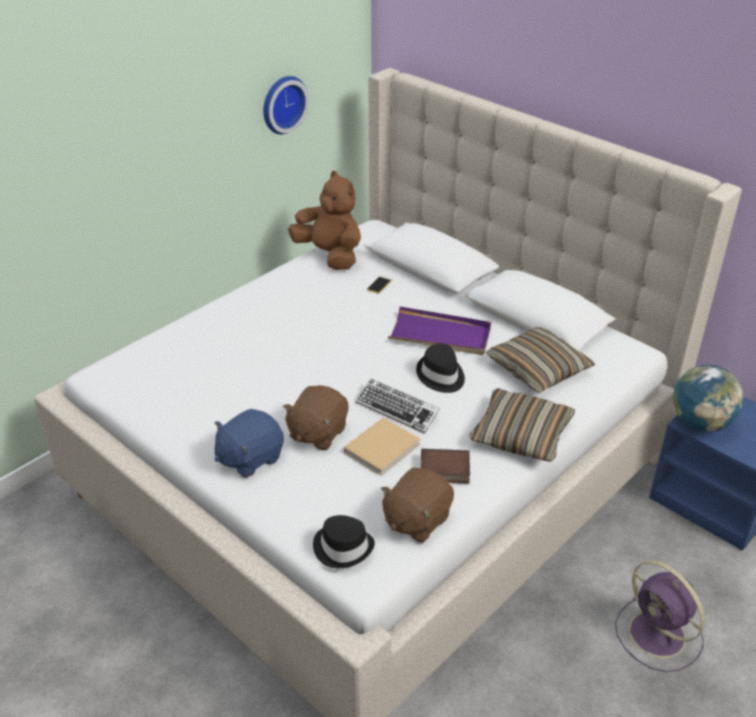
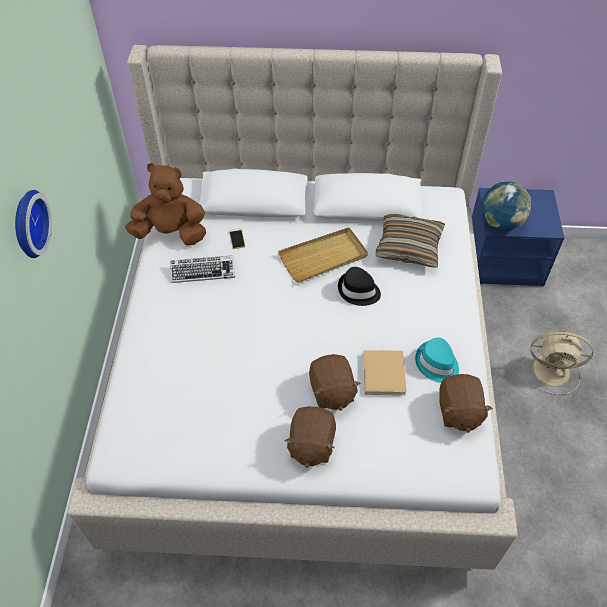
camera: 40 degrees left, 15 degrees up
blue plush toy [214,409,284,478] -> brown plush toy [284,406,336,468]
wall clock [263,76,309,134] -> wall clock moved to [15,190,52,258]
black hat [313,515,375,568] -> none
keyboard [356,379,440,434] -> keyboard moved to [170,255,235,283]
purple tray [388,306,491,355] -> beige tray [278,228,368,283]
book [421,449,470,484] -> turquoise hat [415,338,459,383]
pillow [469,388,575,462] -> none
purple fan [615,560,705,672] -> beige fan [522,331,593,394]

